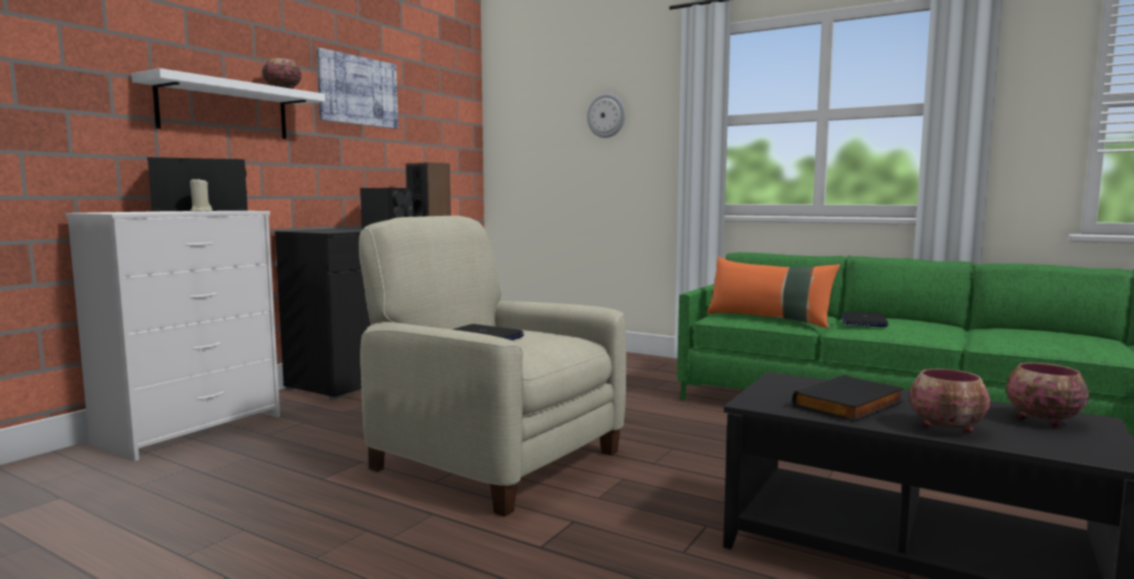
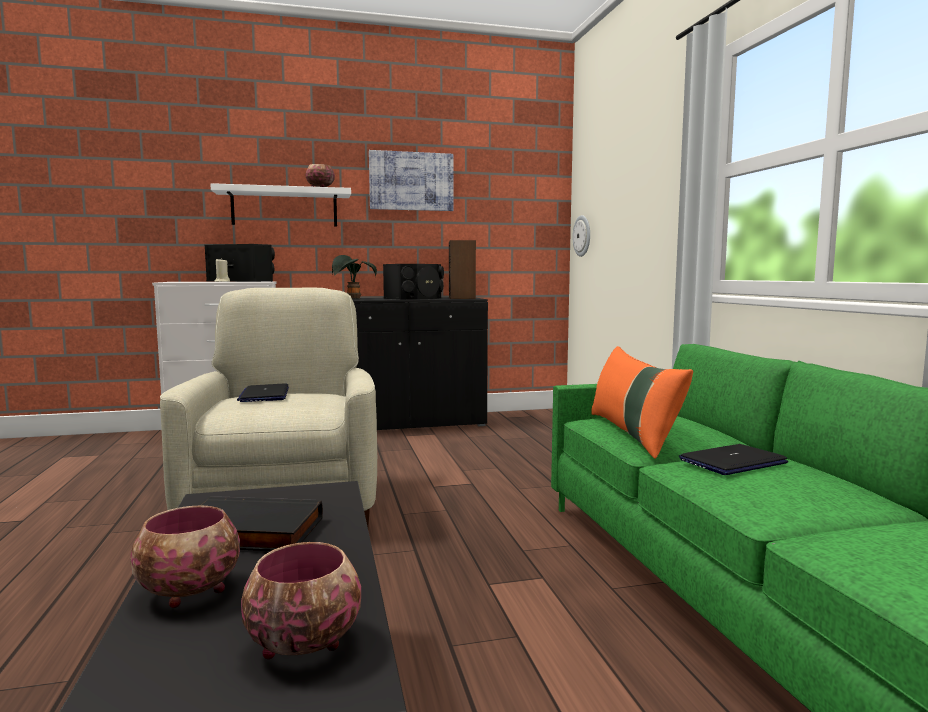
camera: 45 degrees right, 0 degrees up
wall clock [587,93,625,138] -> wall clock moved to [572,215,590,257]
none -> potted plant [332,255,377,299]

